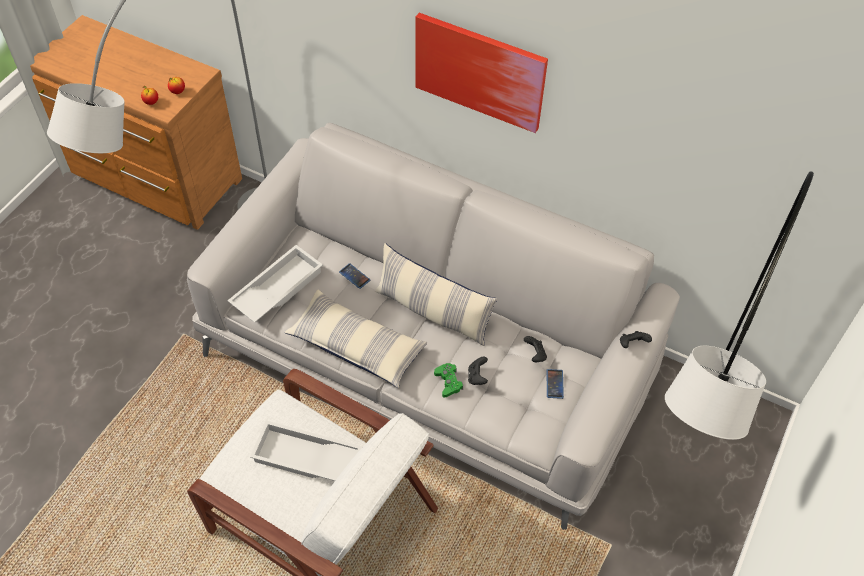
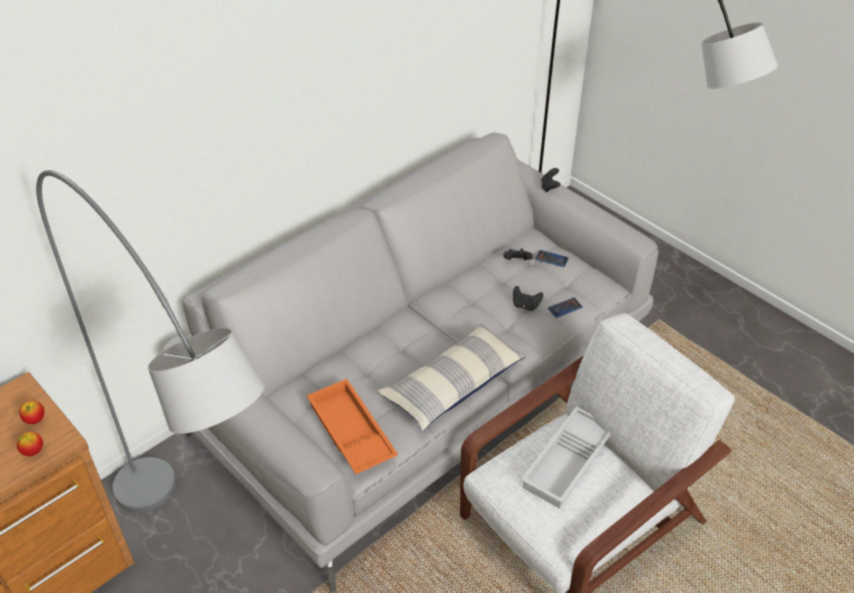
camera: 70 degrees left, 10 degrees down
white tray [227,245,323,323] -> orange tray [307,379,398,474]
phone [339,263,370,289] -> phone moved to [548,297,583,318]
pillow [375,243,497,346] -> none
picture [415,13,548,133] -> none
green game controller [434,363,463,397] -> none

